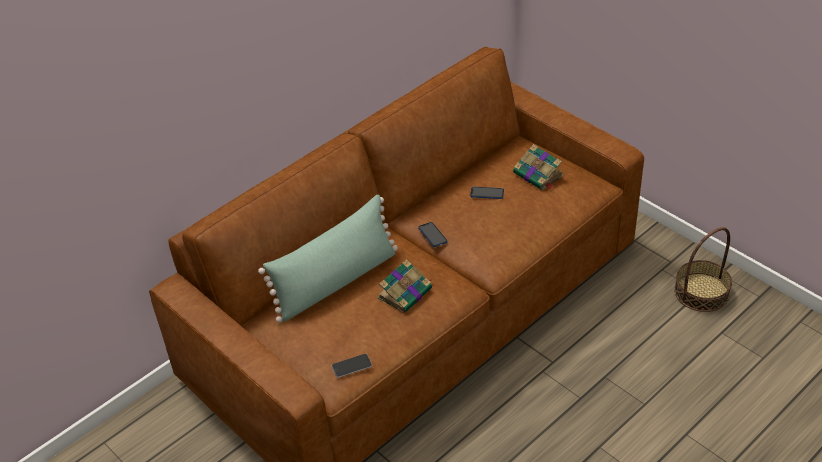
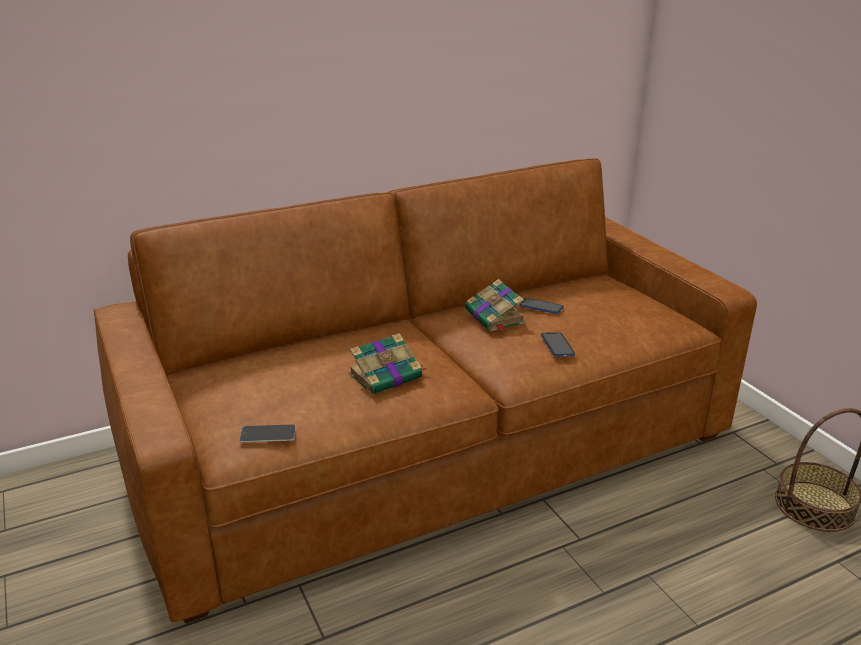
camera: 15 degrees right, 15 degrees down
green pillow [258,195,398,323] -> none
phone [418,222,447,247] -> phone moved to [541,332,575,357]
book [513,144,563,190] -> book moved to [465,279,526,332]

